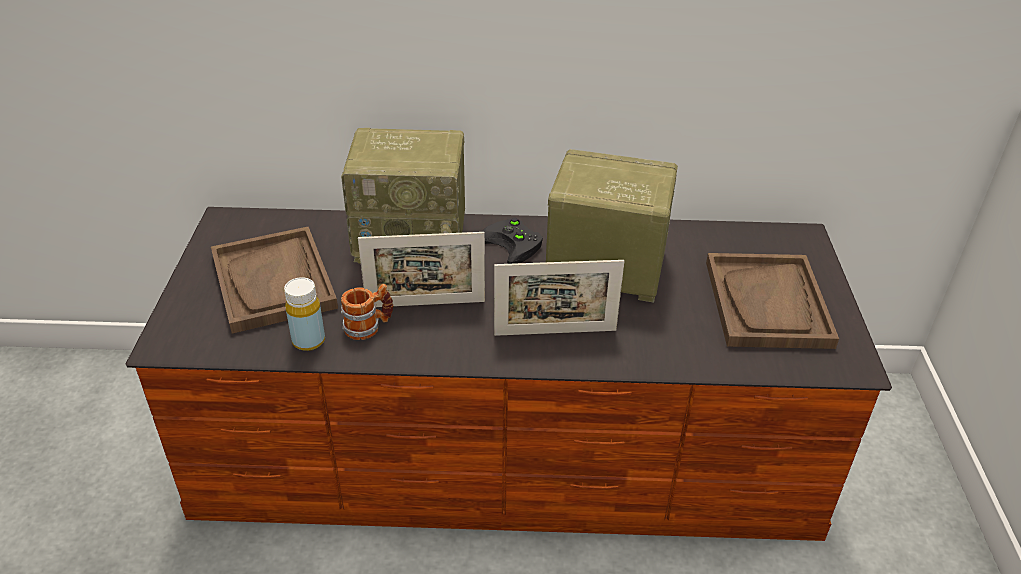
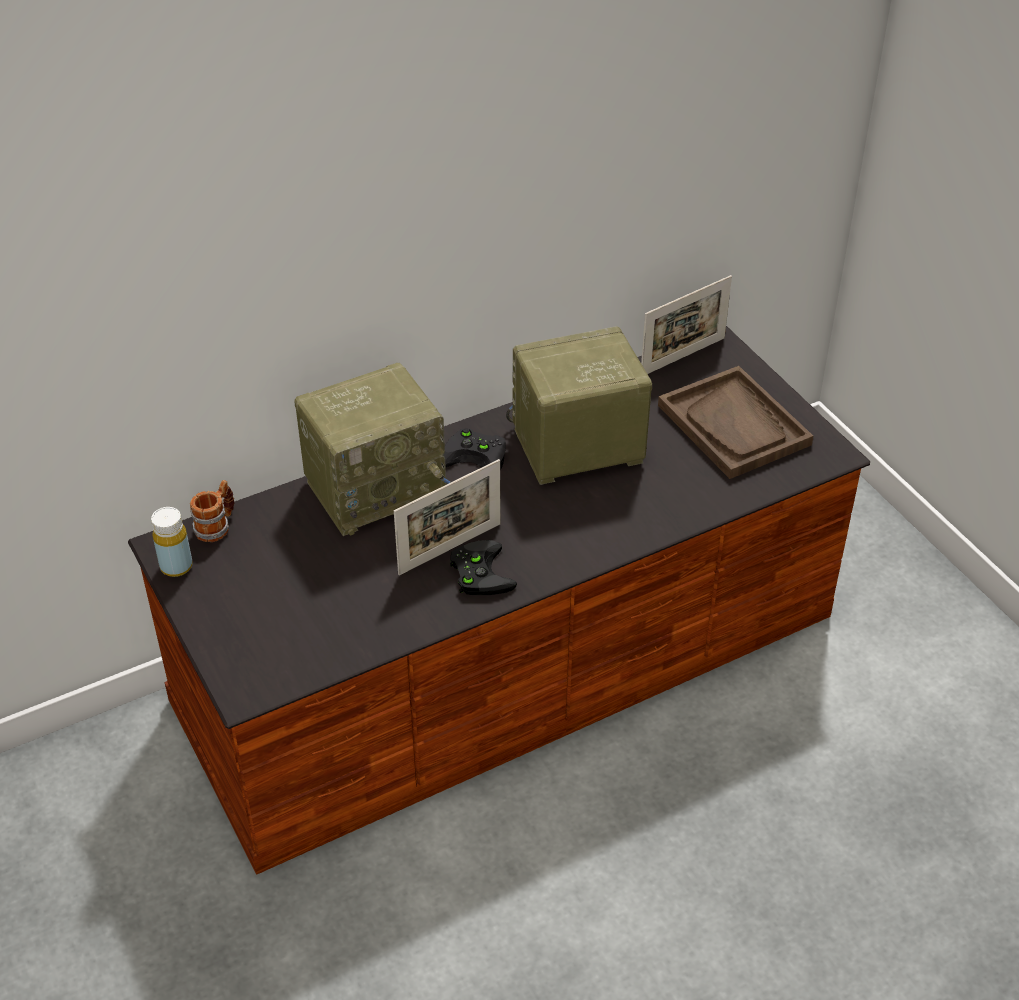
camera: 30 degrees left, 5 degrees up
brown tray [211,227,338,334] -> none
yellow bottle [284,277,325,351] -> yellow bottle moved to [151,507,193,577]
mug [341,284,393,340] -> mug moved to [190,480,234,542]
picture frame [494,260,624,336] -> picture frame moved to [641,275,732,374]
none -> black game controller [450,540,517,595]

